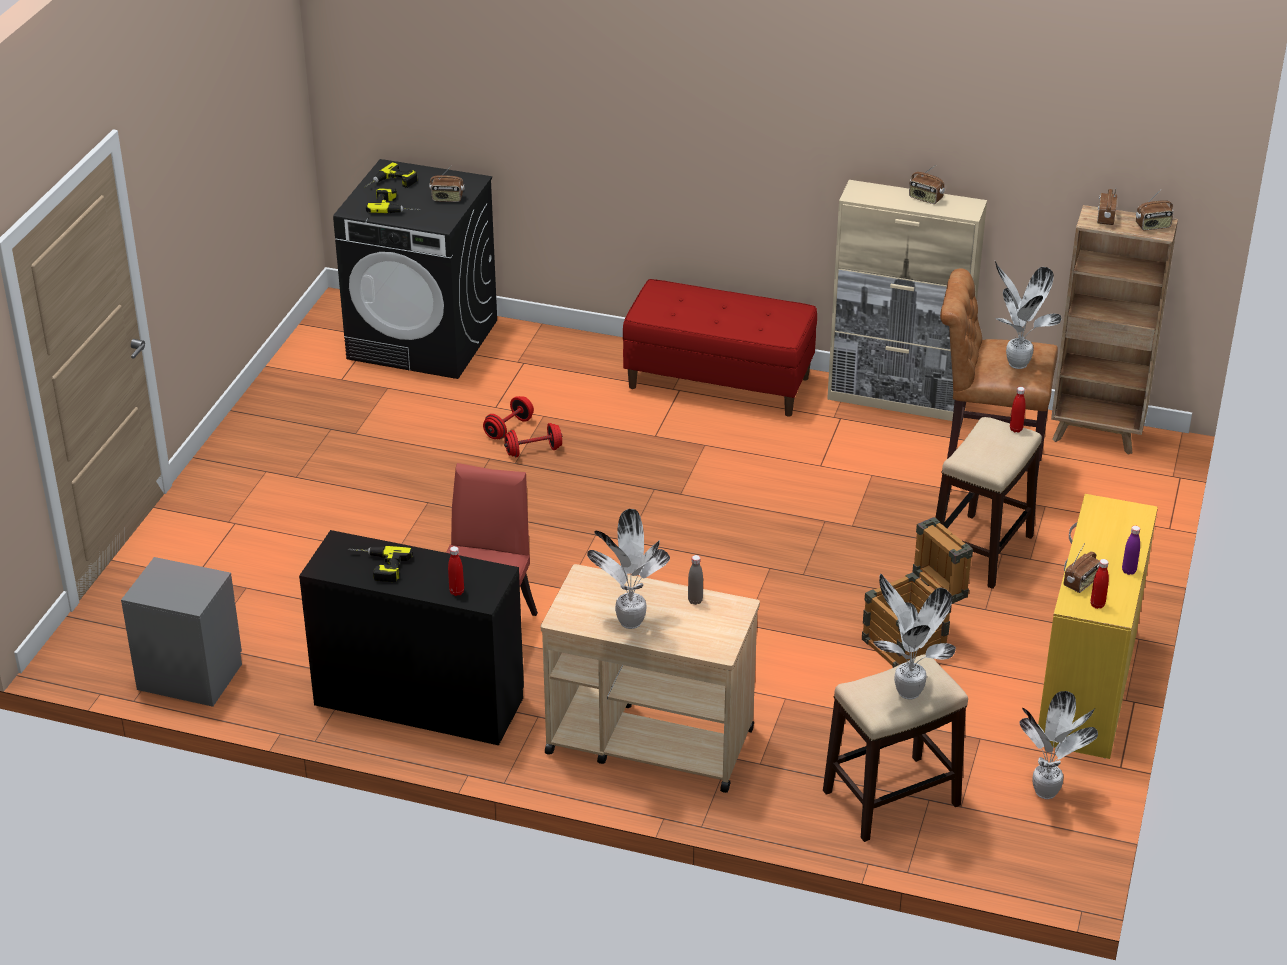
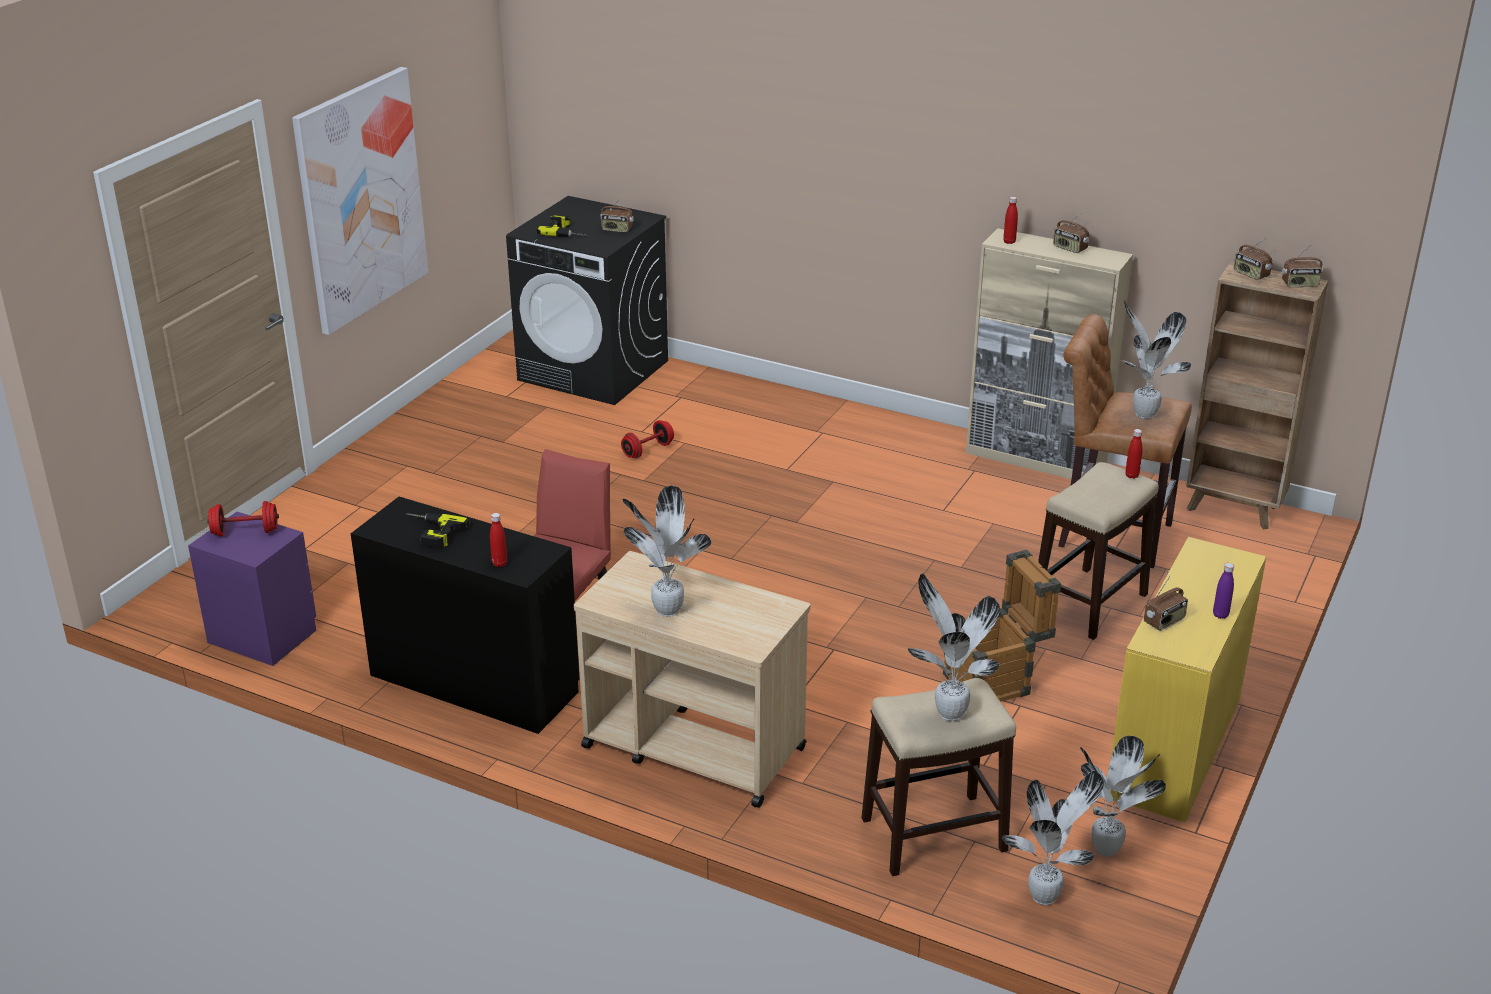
camera: 10 degrees right, 5 degrees down
grey nightstand [121,557,242,707] -> purple nightstand [188,512,316,666]
power drill [364,162,417,188] -> none
red dumbbell [504,423,562,457] -> red dumbbell moved to [207,501,279,537]
red bench [623,279,817,417] -> none
grey bottle [688,555,703,605] -> none
red bottle [1090,559,1109,609] -> red bottle moved to [1003,197,1018,244]
radio [1097,189,1117,225] -> radio turned 60 degrees counterclockwise [1234,238,1272,280]
none -> picture [292,67,429,335]
none -> potted plant [1002,771,1104,905]

